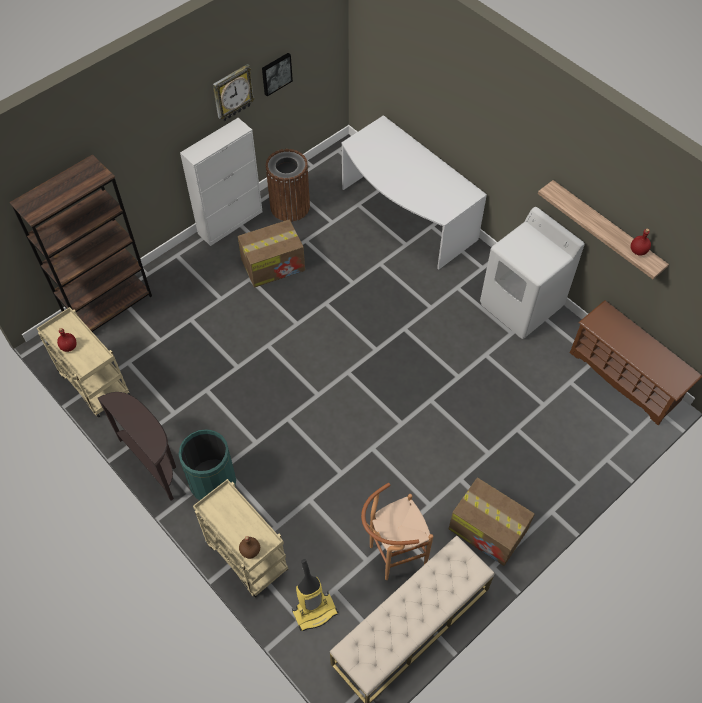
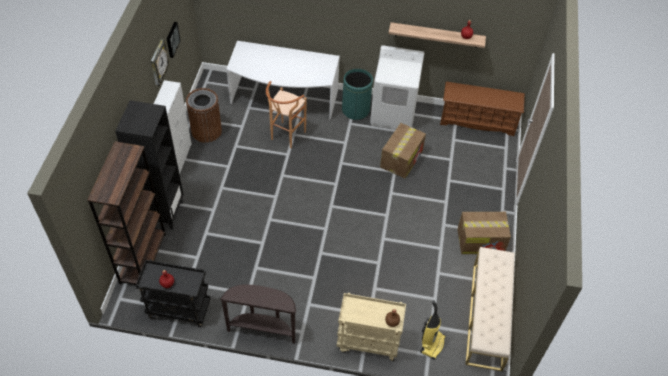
camera: 40 degrees left, 5 degrees down
beige cart [37,307,130,418] -> black cart [135,259,211,328]
green trash can [179,429,236,500] -> green trash can moved to [342,69,373,120]
cardboard box [238,219,305,288] -> cardboard box moved to [380,123,426,178]
brown stool [361,483,433,580] -> brown stool moved to [266,81,306,148]
none -> black bookcase [115,100,184,230]

